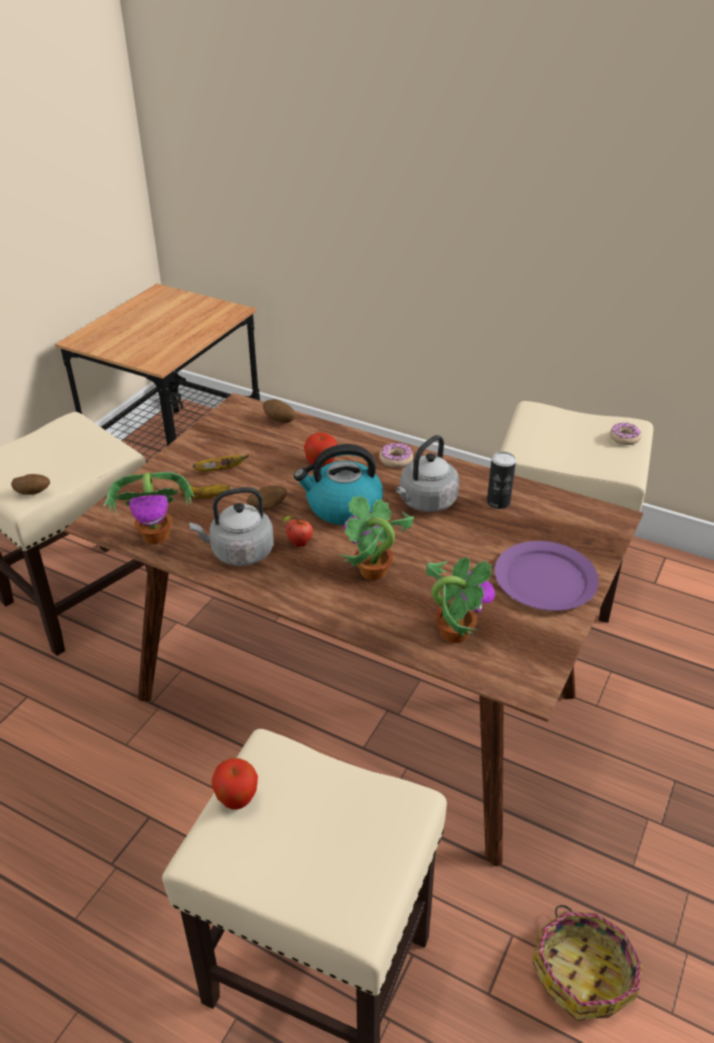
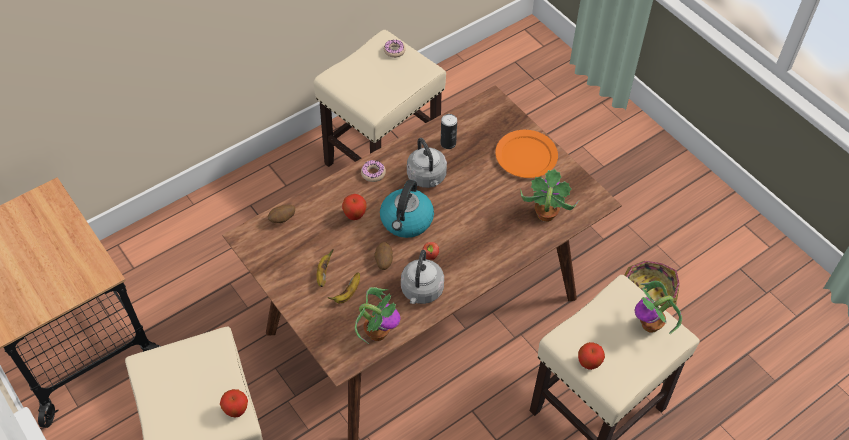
camera: 65 degrees left, 15 degrees up
potato [11,474,50,495] -> apple [220,389,248,418]
potted plant [339,495,414,580] -> potted plant moved to [635,281,682,335]
purple plate [494,541,599,611] -> orange plate [495,130,558,178]

